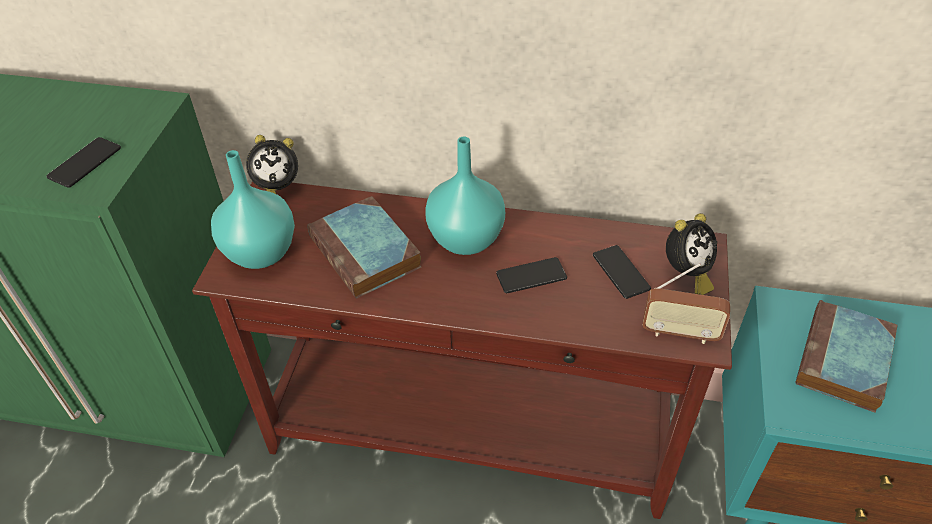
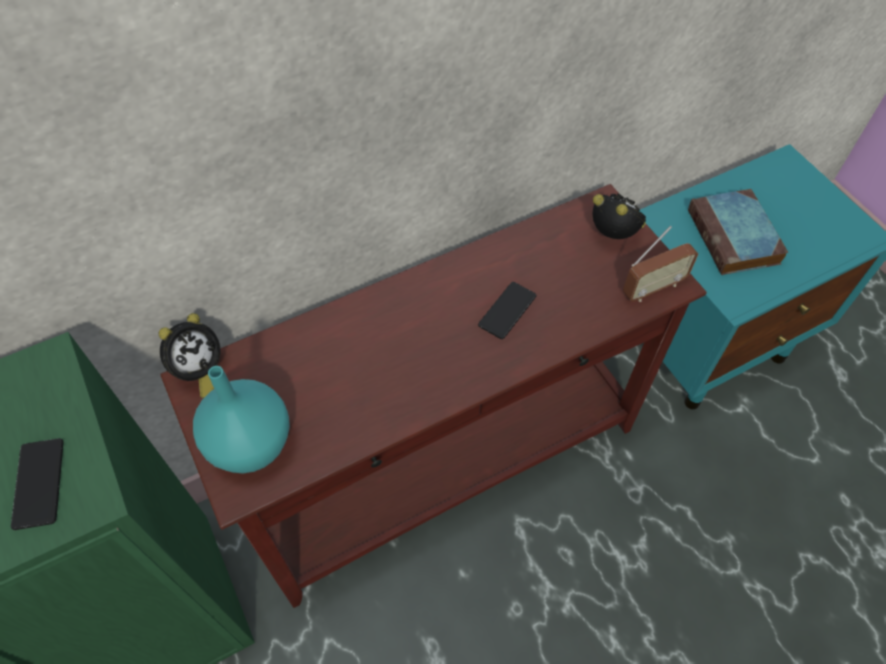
camera: 40 degrees left, 10 degrees up
book [307,196,421,299] -> none
turquoise vase [426,136,505,255] -> none
phone [593,245,651,299] -> none
alarm clock [666,213,717,295] -> alarm clock turned 60 degrees counterclockwise [593,193,646,239]

